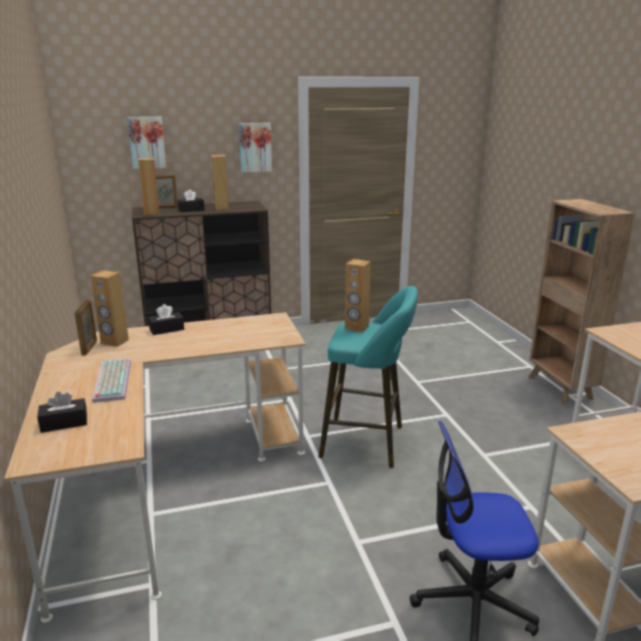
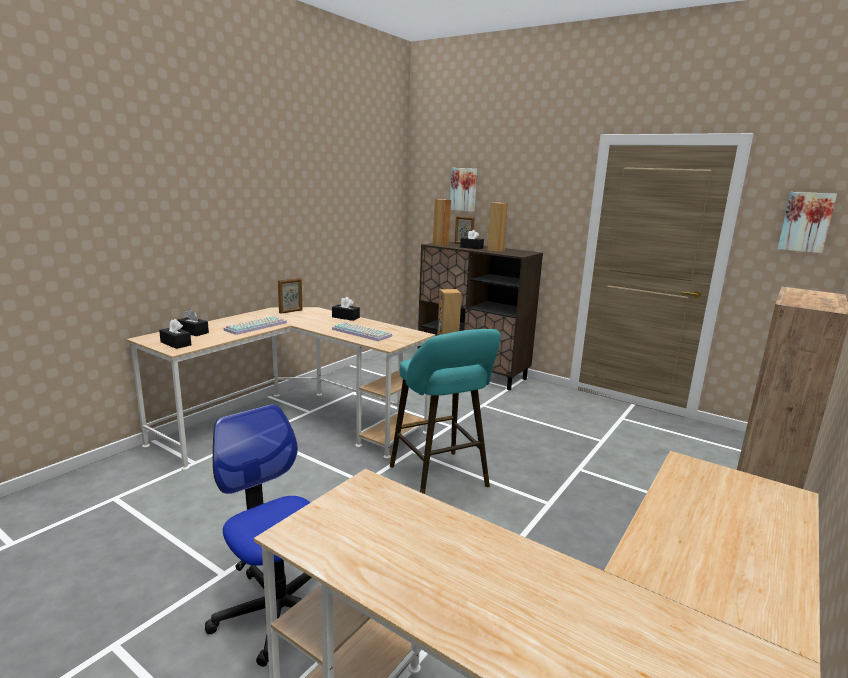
camera: 50 degrees right, 5 degrees down
brown speaker [91,270,129,347] -> none
picture [239,123,272,173] -> picture moved to [778,192,837,253]
none -> black tissue box [159,319,191,349]
none -> keyboard [332,322,392,341]

